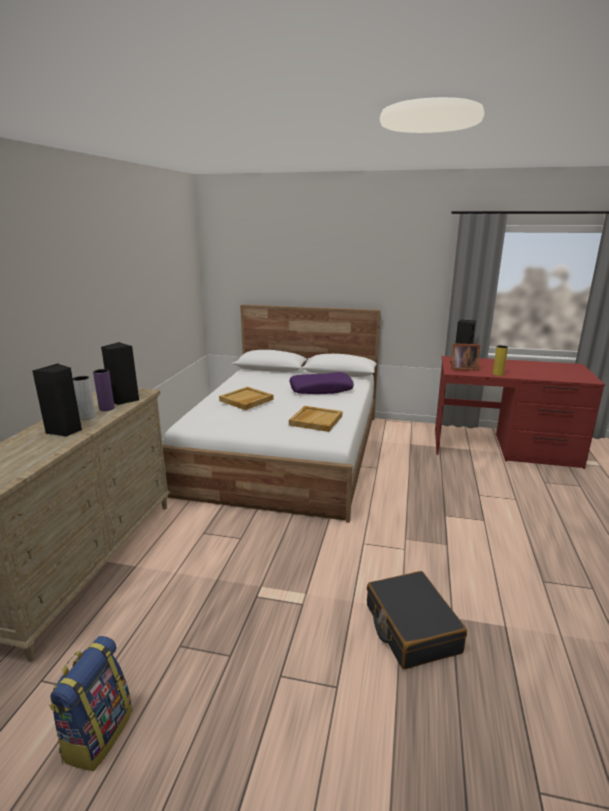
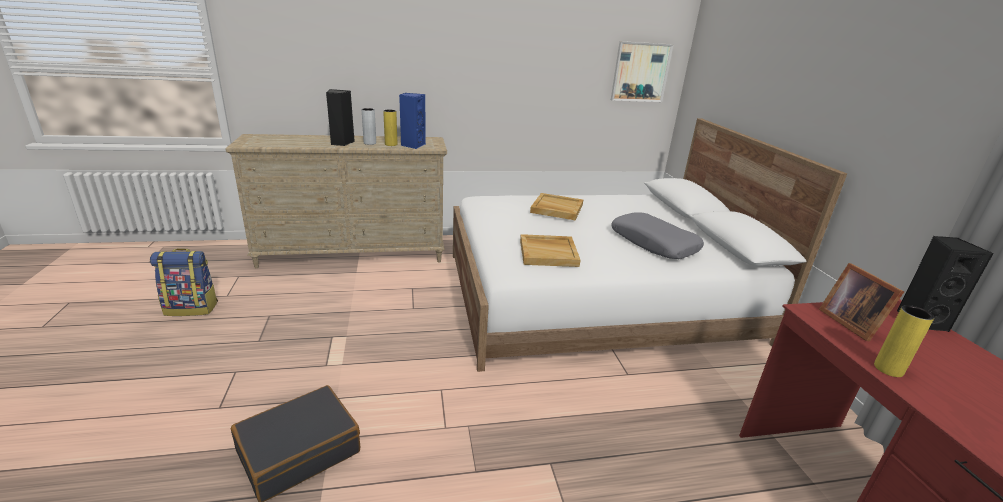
camera: 65 degrees right, 5 degrees up
purple vase [93,369,115,411] -> yellow vase [383,109,397,146]
black speaker [101,342,139,405] -> blue speaker [399,93,426,149]
purple pillow [289,372,354,394] -> grey pillow [611,212,704,259]
none -> picture [611,41,674,102]

